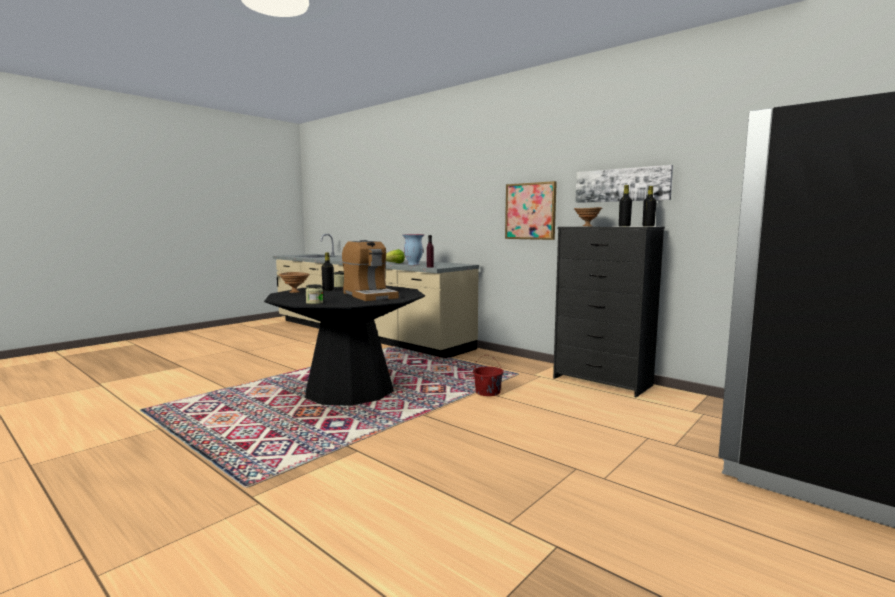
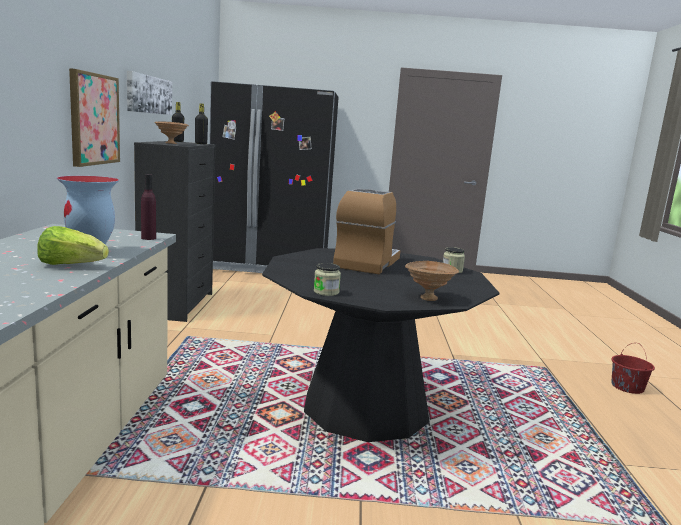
camera: 130 degrees left, 5 degrees up
black bottle [321,252,334,291] -> none
red bucket [473,355,504,396] -> red bucket moved to [611,343,655,394]

